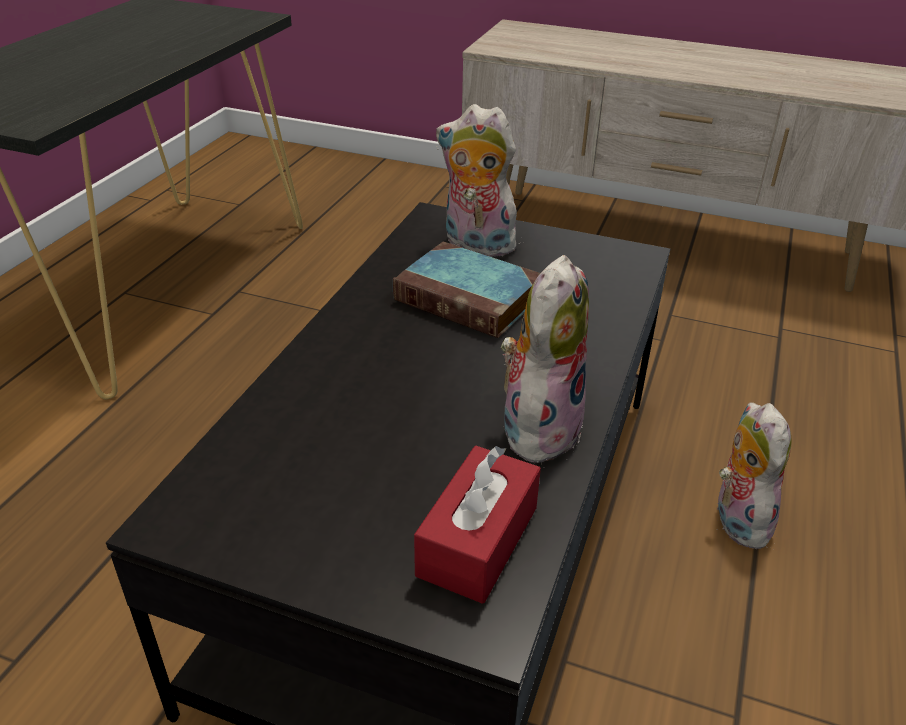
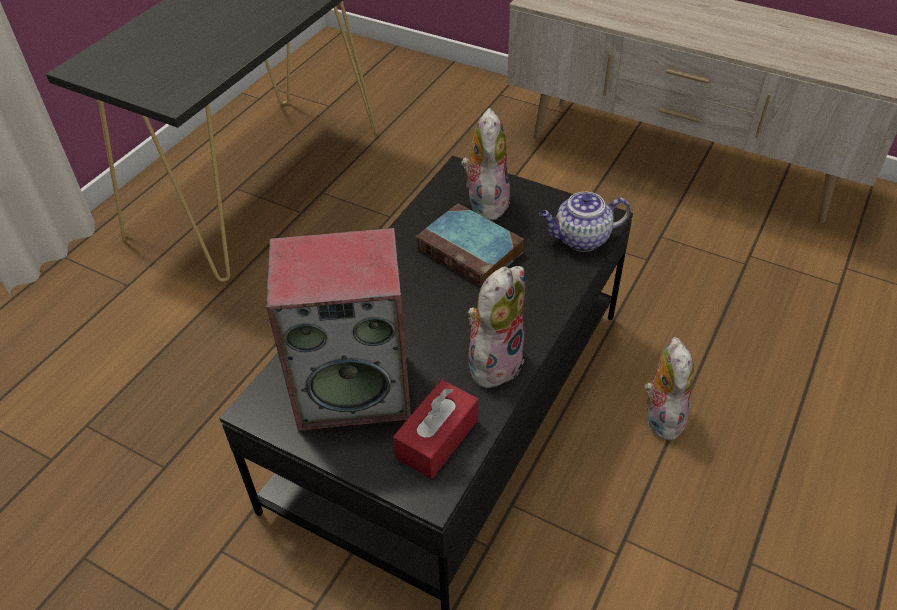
camera: 10 degrees right, 10 degrees up
plush toy [436,104,520,257] -> plush toy turned 60 degrees clockwise [461,108,510,220]
none -> speaker [266,228,411,431]
none -> teapot [539,192,631,252]

